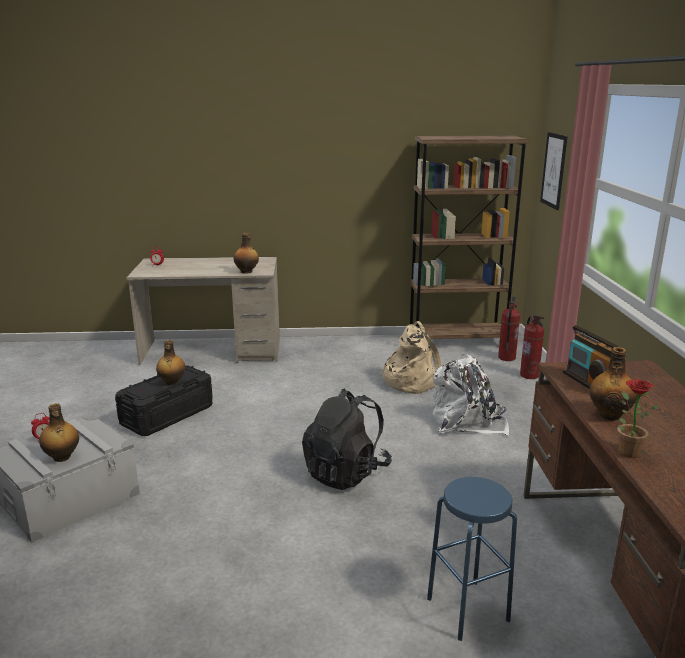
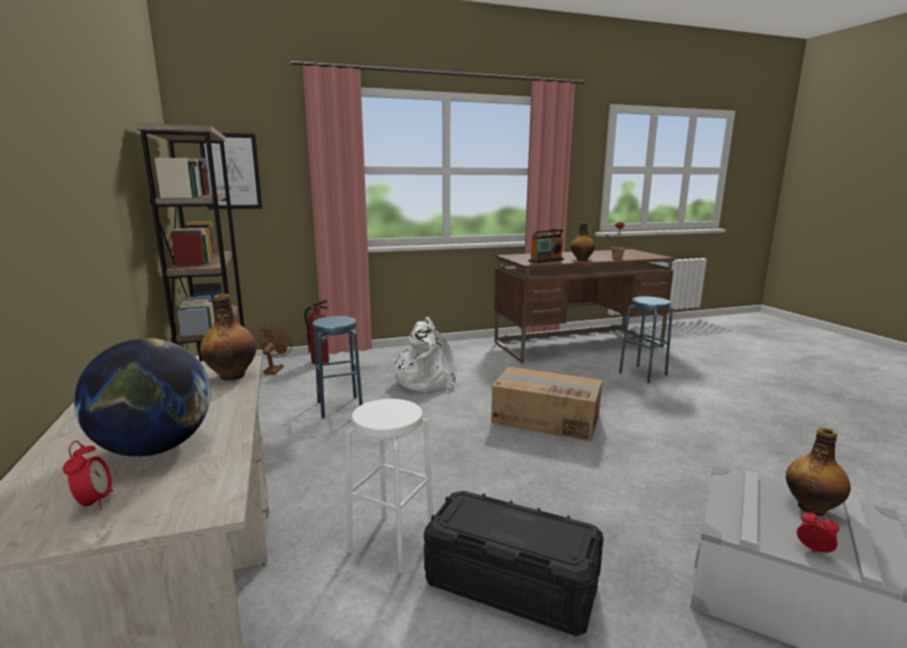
camera: 105 degrees left, 5 degrees down
bottle [156,340,185,386] -> none
black backpack [302,388,392,490] -> cardboard box [491,367,603,441]
beige backpack [379,321,442,394] -> blue stool [312,316,363,419]
fire extinguisher [498,296,520,361] -> brown fan [257,326,292,374]
none -> globe [74,338,211,457]
none -> white stool [346,399,433,573]

